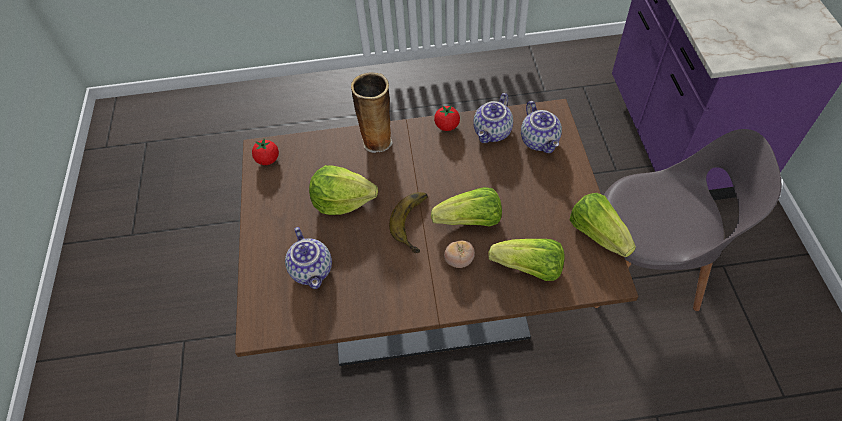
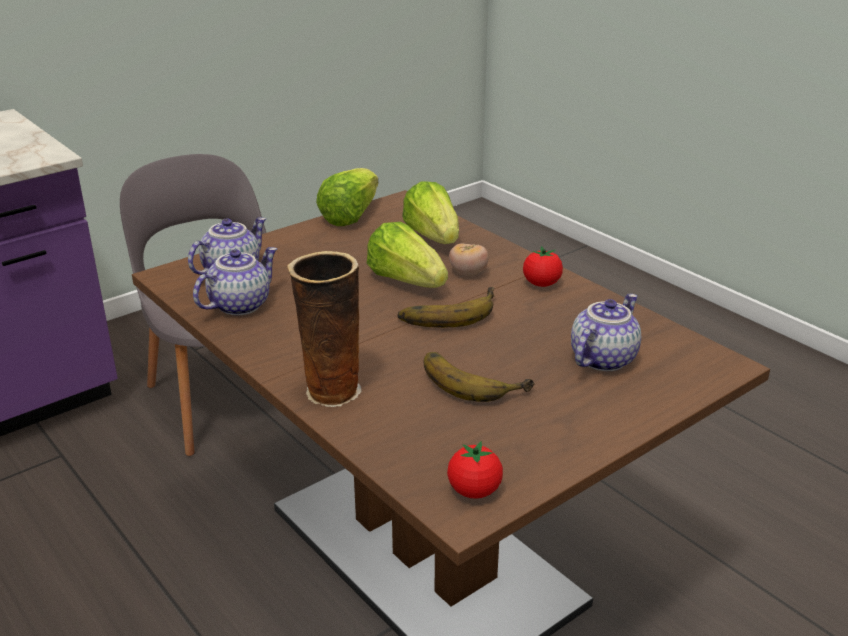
camera: 125 degrees left, 25 degrees down
lettuce [309,165,378,215] -> banana [424,352,534,402]
tomato [434,105,460,131] -> tomato moved to [523,246,563,287]
teapot [473,93,513,143] -> teapot turned 45 degrees counterclockwise [193,247,277,315]

